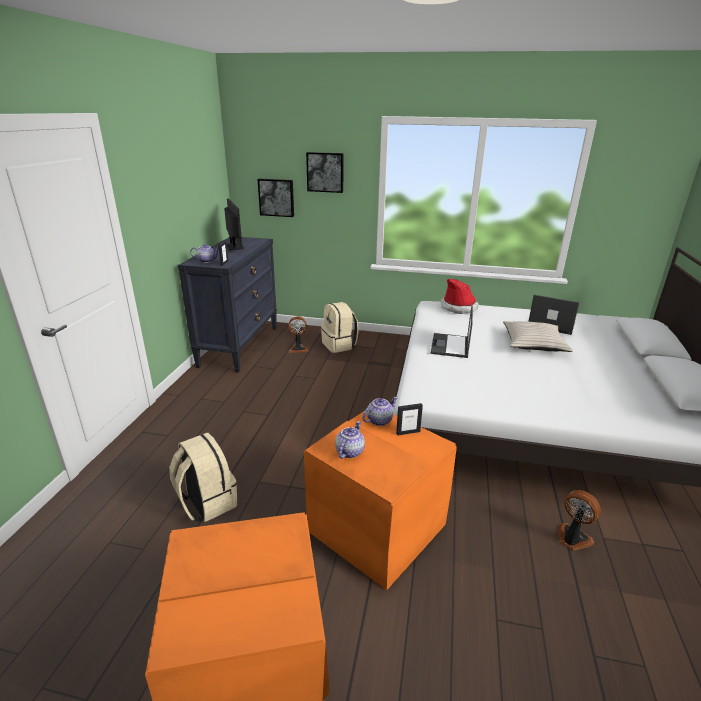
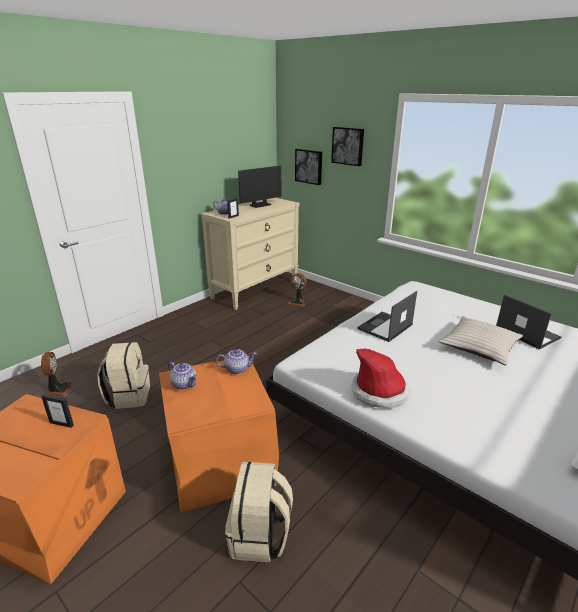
camera: 30 degrees right, 0 degrees up
black dresser [178,237,277,373] -> beige dresser [201,198,299,310]
monitor [224,199,244,250] -> monitor turned 45 degrees clockwise [238,166,281,208]
beige backpack [321,302,359,353] -> beige backpack moved to [225,462,293,562]
teapot [335,421,365,459] -> teapot turned 75 degrees clockwise [168,362,197,390]
picture frame [396,403,423,436] -> picture frame moved to [41,394,74,428]
hat [441,279,478,314] -> hat moved to [351,349,410,409]
fan [558,490,601,550] -> fan moved to [41,352,71,397]

